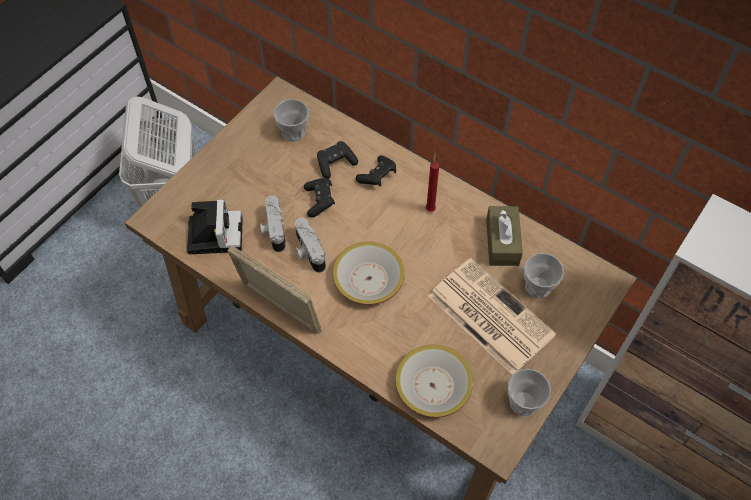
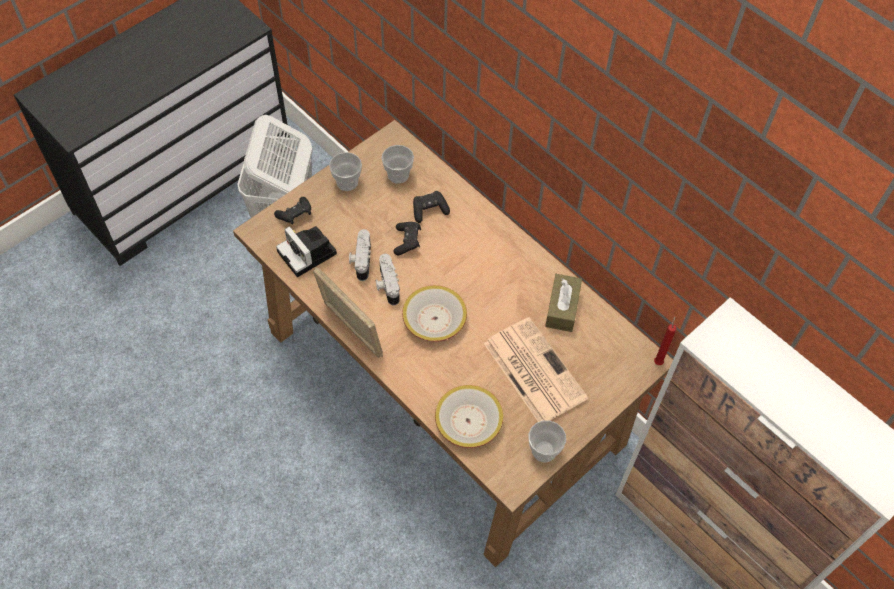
camera: 10 degrees right, 0 degrees up
camera [187,199,243,254] -> camera turned 135 degrees clockwise [276,226,337,277]
black game controller [356,155,396,186] -> black game controller moved to [274,197,311,225]
red candle [426,152,439,212] -> red candle moved to [654,317,677,365]
cup [524,253,564,298] -> cup moved to [329,152,362,191]

